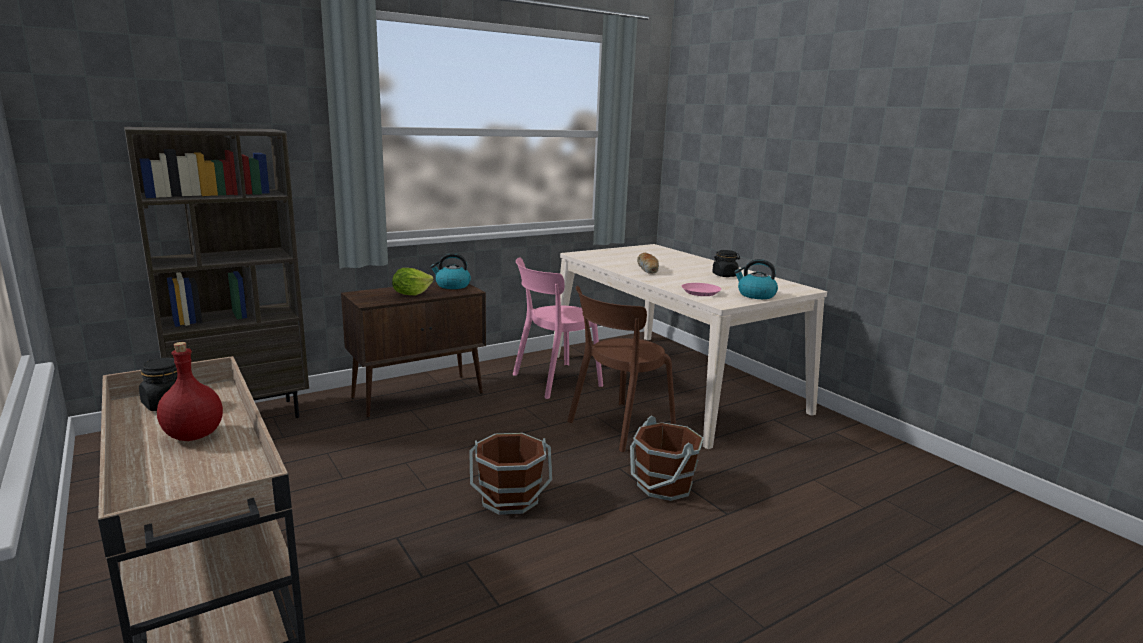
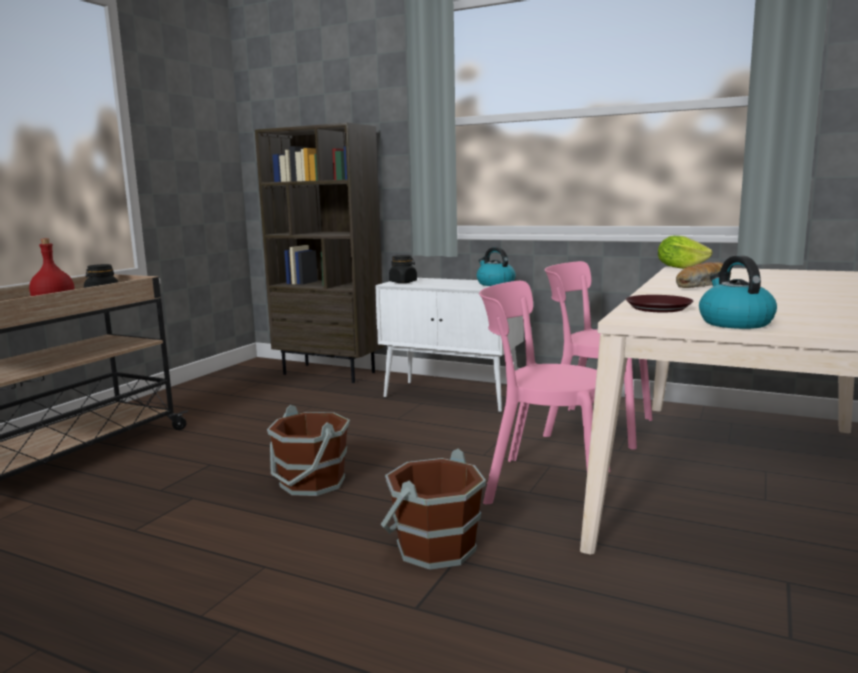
camera: 60 degrees right, 5 degrees down
brown cabinet [341,282,486,418] -> white cabinet [375,278,524,412]
lettuce [392,268,434,295] -> lettuce moved to [658,235,713,269]
brown chair [567,286,676,452] -> pink chair [479,281,610,504]
pink plate [682,283,721,296] -> brown plate [626,295,693,312]
black jar [712,250,740,277] -> black jar moved to [389,255,417,283]

